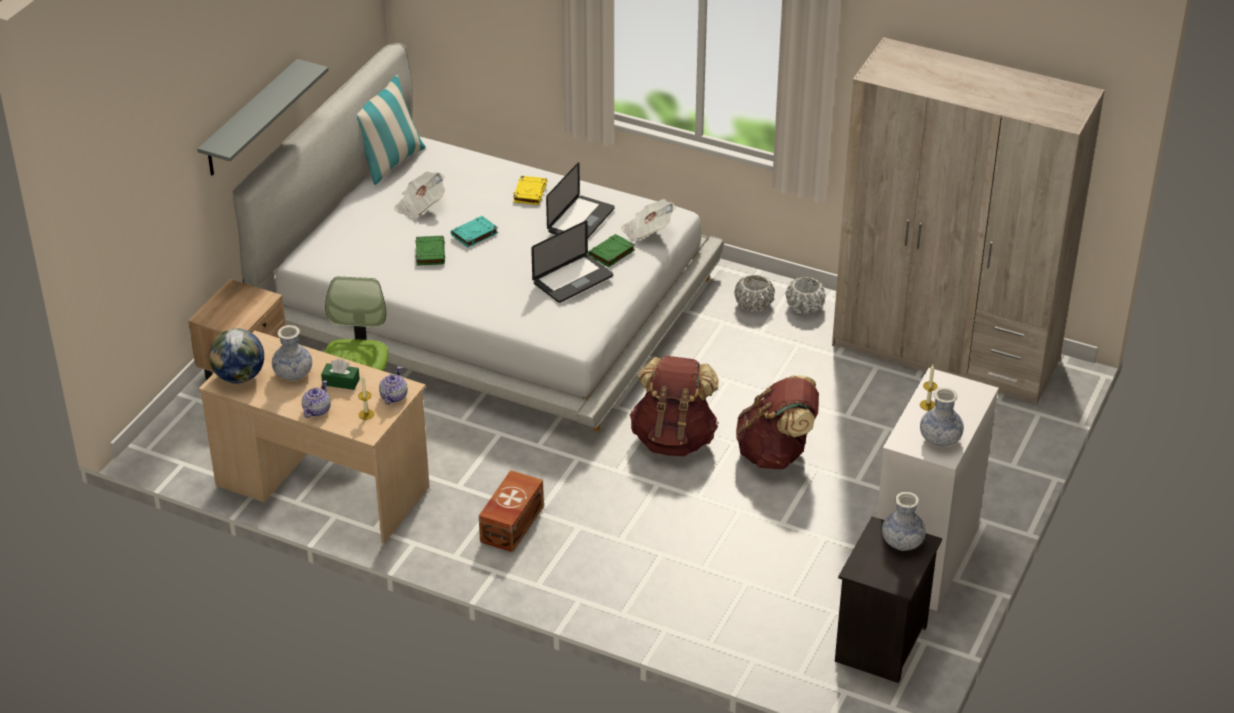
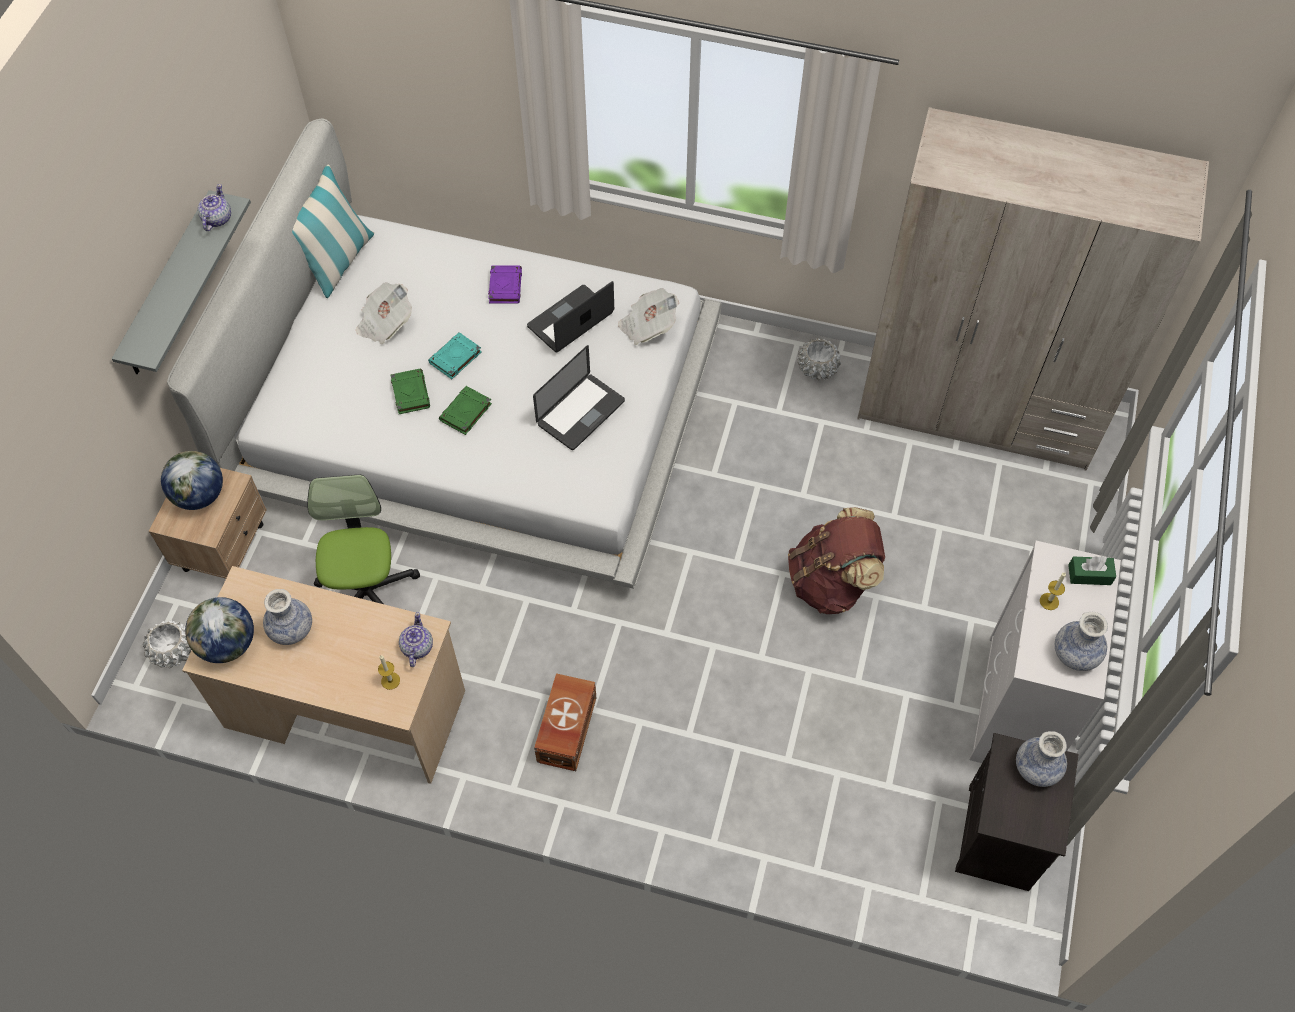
camera: 10 degrees left, 20 degrees up
teapot [302,380,331,418] -> teapot moved to [198,184,231,231]
green tissue box [321,359,360,390] -> green tissue box moved to [1068,556,1116,585]
yellow book [513,176,547,205] -> purple book [488,265,522,304]
laptop [546,162,615,238] -> laptop turned 150 degrees counterclockwise [527,281,614,352]
green book [588,234,635,267] -> green book moved to [439,386,492,435]
brown backpack [630,356,719,456] -> none
white planter [735,275,775,311] -> white planter moved to [143,620,192,668]
none -> globe [161,451,223,510]

